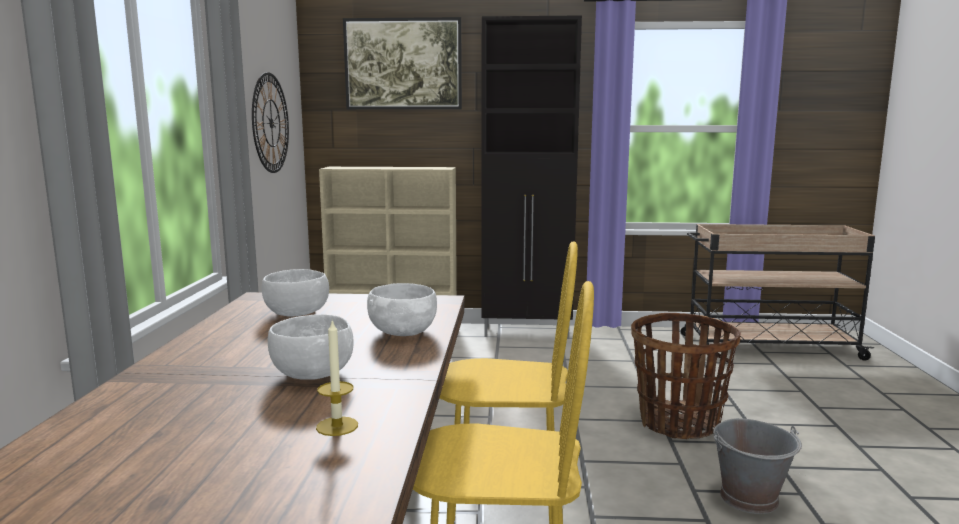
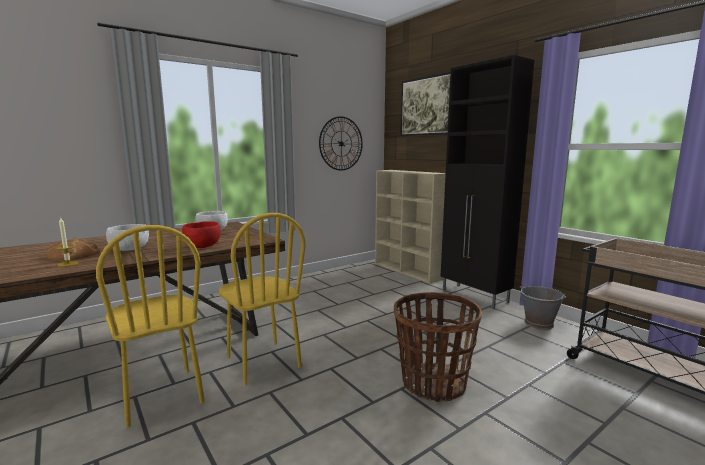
camera: 50 degrees right, 0 degrees up
white bowl [367,283,437,336] -> red bowl [182,221,221,248]
grey bucket [713,418,802,514] -> grey bucket moved to [520,284,566,330]
none -> bread [46,238,100,260]

